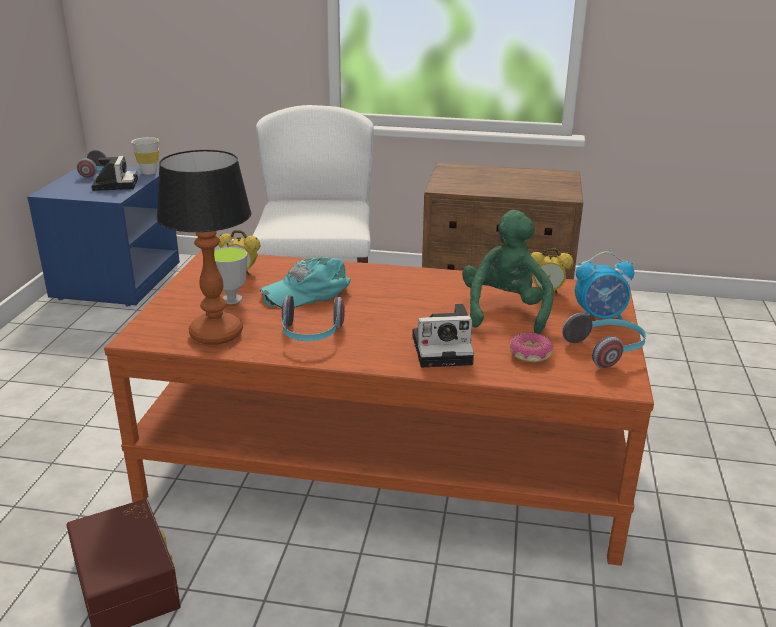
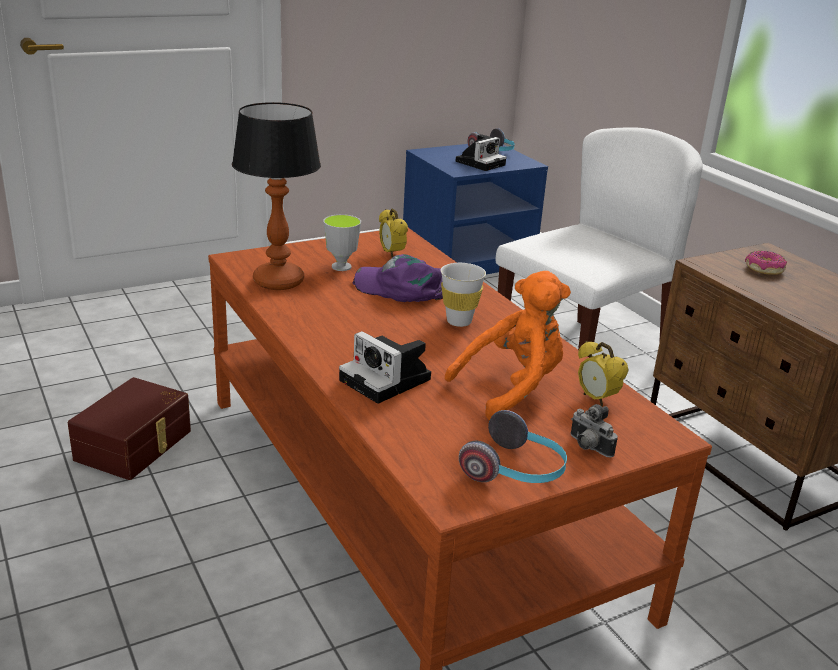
camera: 50 degrees right, 0 degrees up
white cup [131,137,159,175] -> white cup moved to [441,263,486,327]
turquoise cap [260,257,351,308] -> purple cap [353,254,443,302]
headphones [282,295,345,341] -> none
green plush toy [462,210,554,334] -> orange plush toy [445,271,571,421]
donut [509,333,553,362] -> donut moved to [745,251,787,275]
alarm clock [575,252,634,320] -> camera [570,404,618,457]

